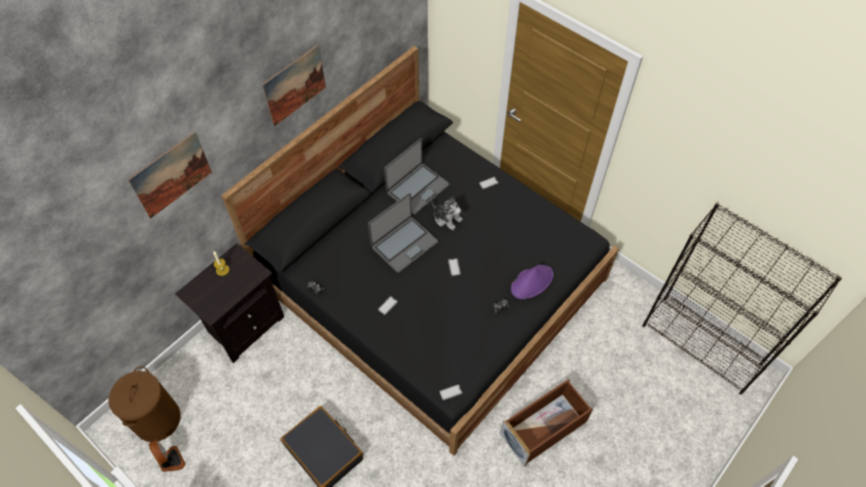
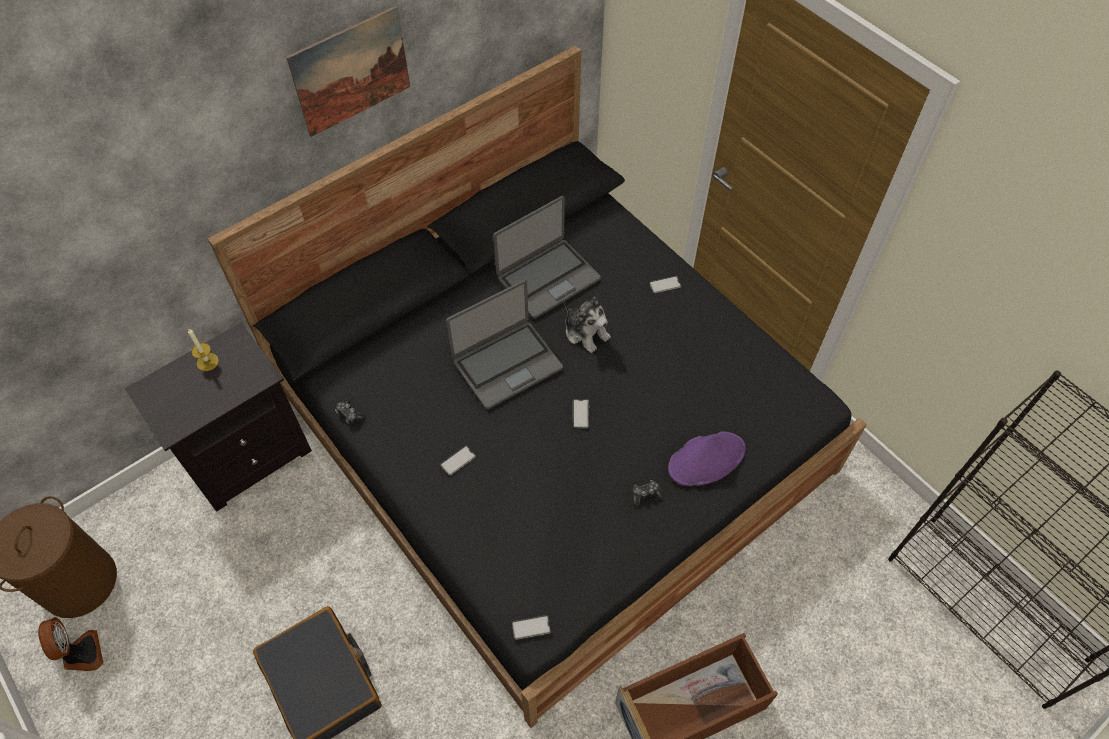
camera: 10 degrees right, 0 degrees up
picture [128,131,212,219] -> none

